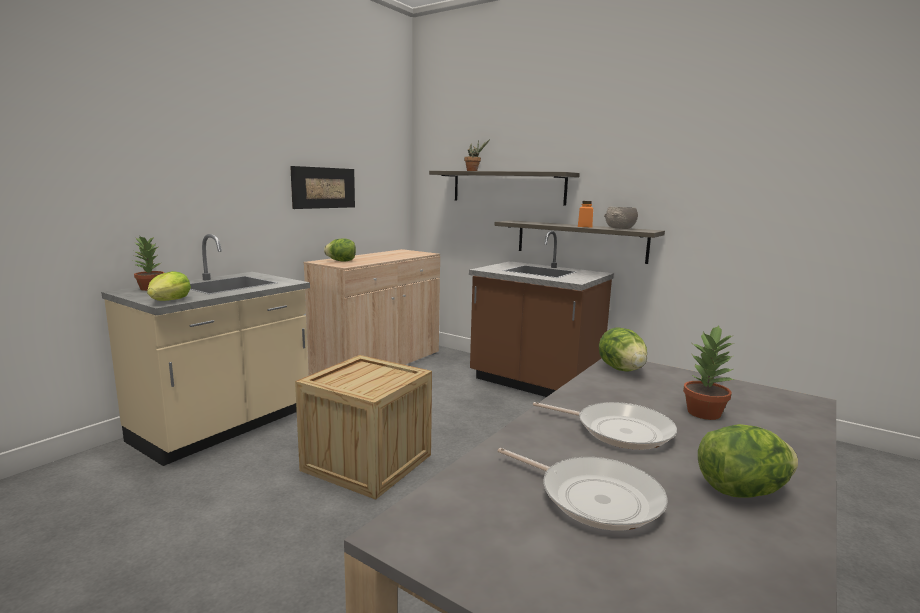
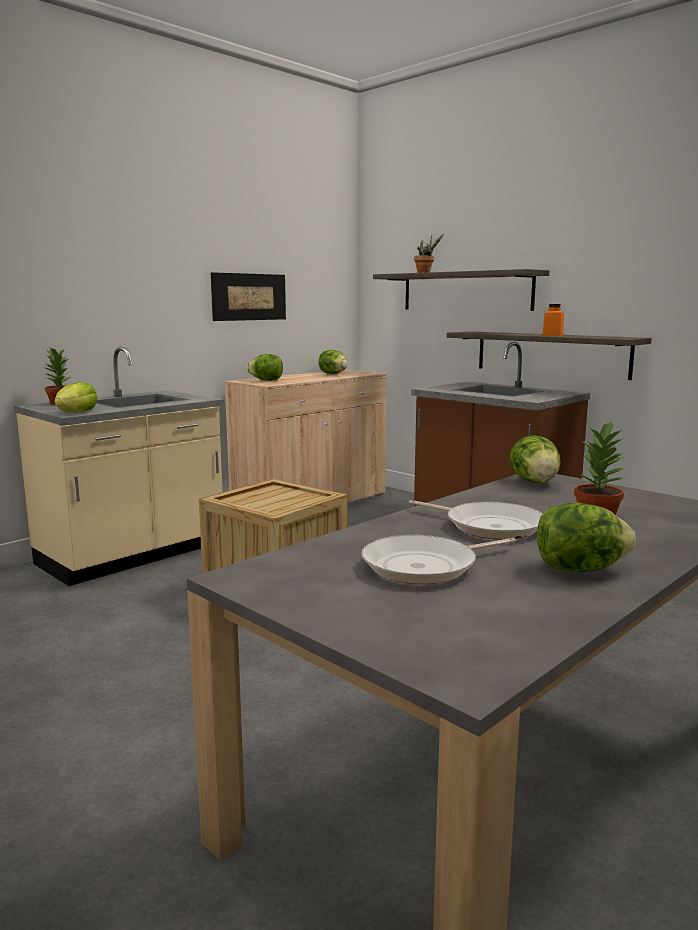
camera: 10 degrees right, 0 degrees up
frying pan [497,448,668,531] -> frying pan turned 105 degrees clockwise [362,535,516,584]
grey bowl [604,206,638,229] -> none
none -> lettuce [318,350,348,374]

